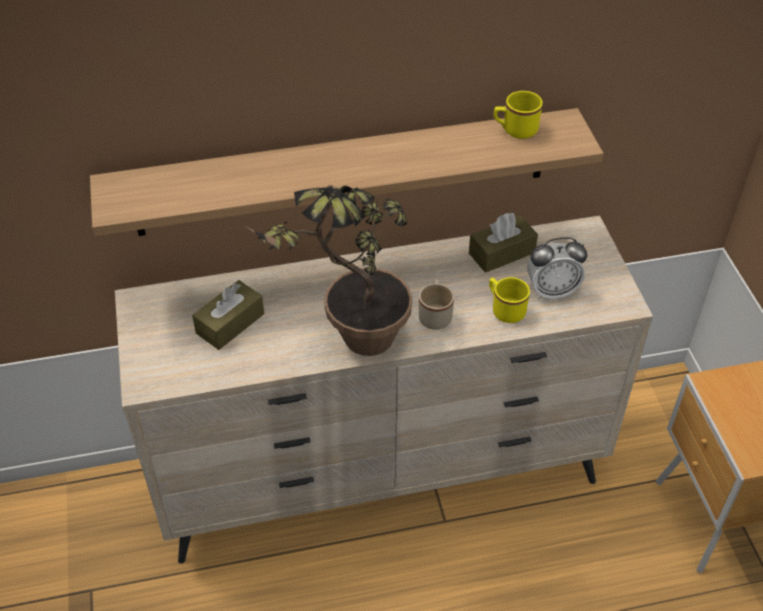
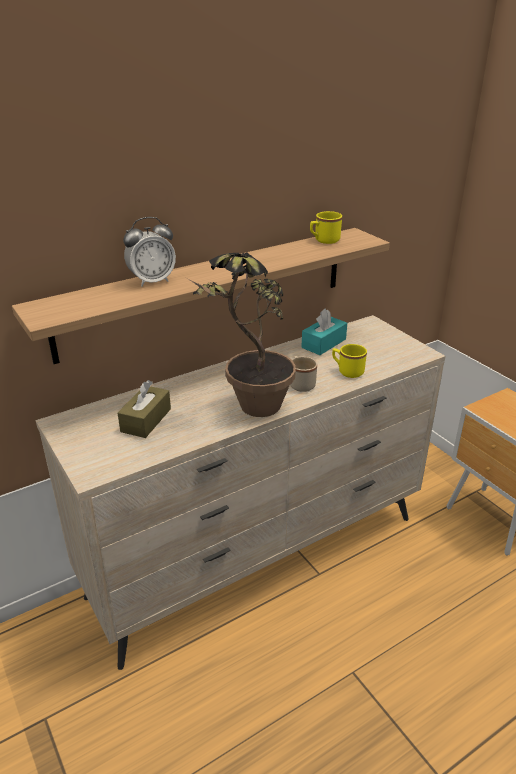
camera: 20 degrees left, 15 degrees down
brown tissue box [469,213,538,273] -> turquoise tissue box [301,309,347,355]
alarm clock [527,237,588,299] -> alarm clock moved to [123,217,176,287]

